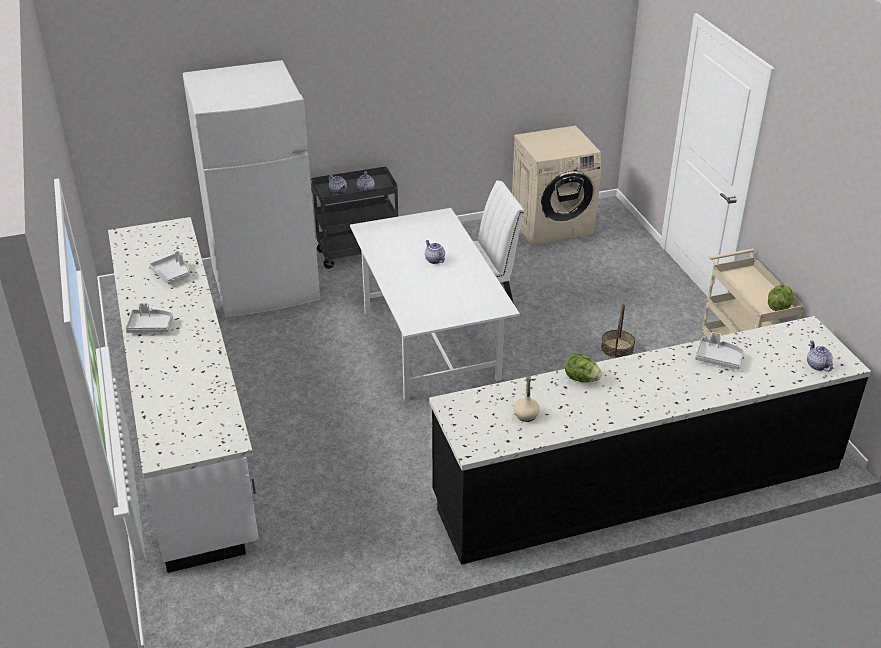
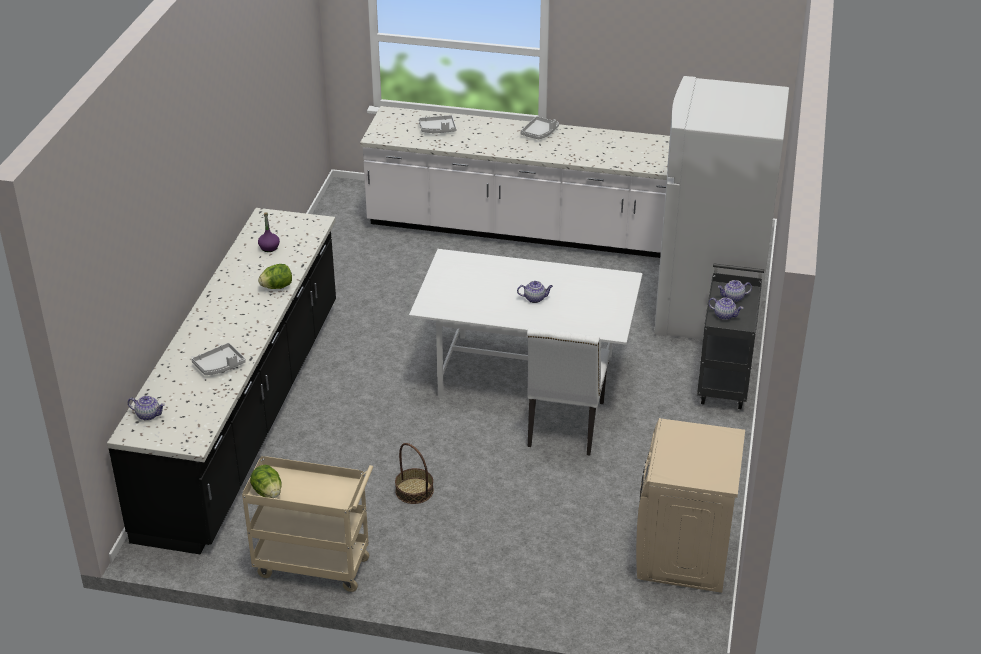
camera: 120 degrees right, 0 degrees up
grey tray [149,251,190,285] -> grey tray moved to [419,115,456,133]
beige bottle [514,376,540,422] -> purple bottle [258,212,280,252]

